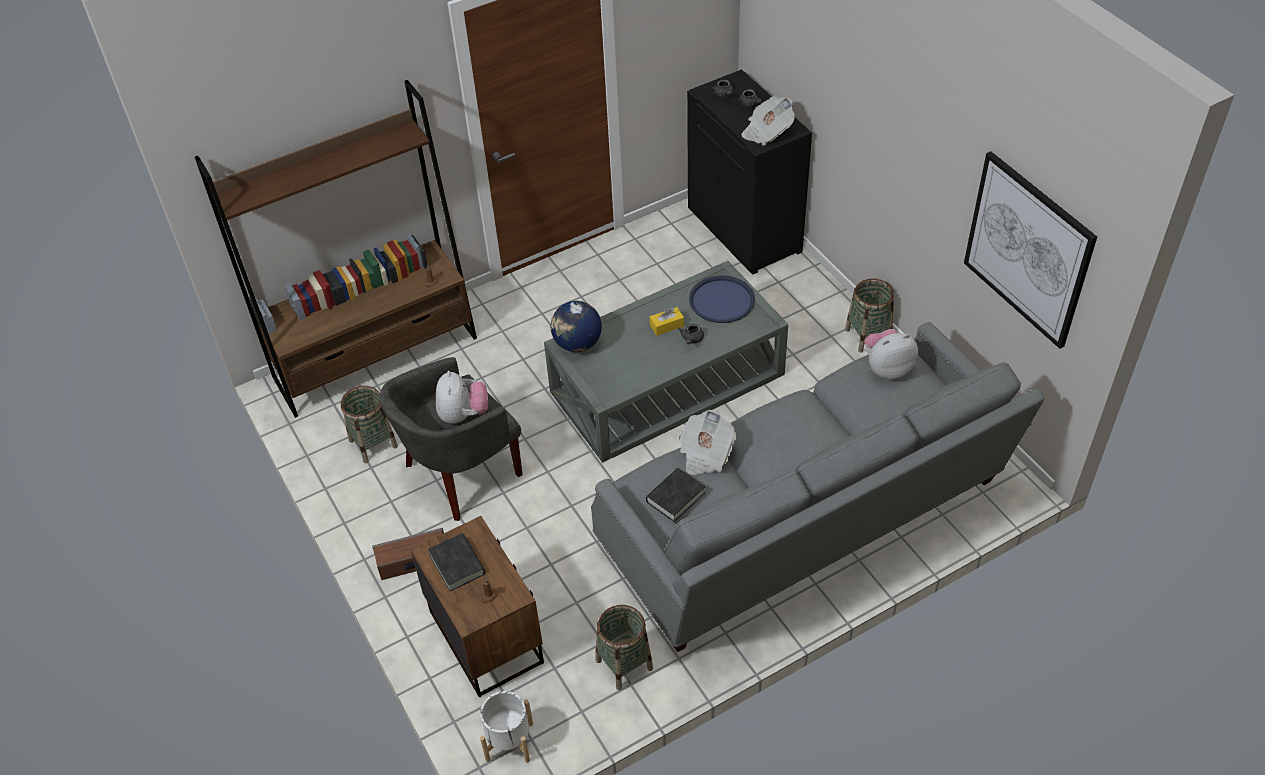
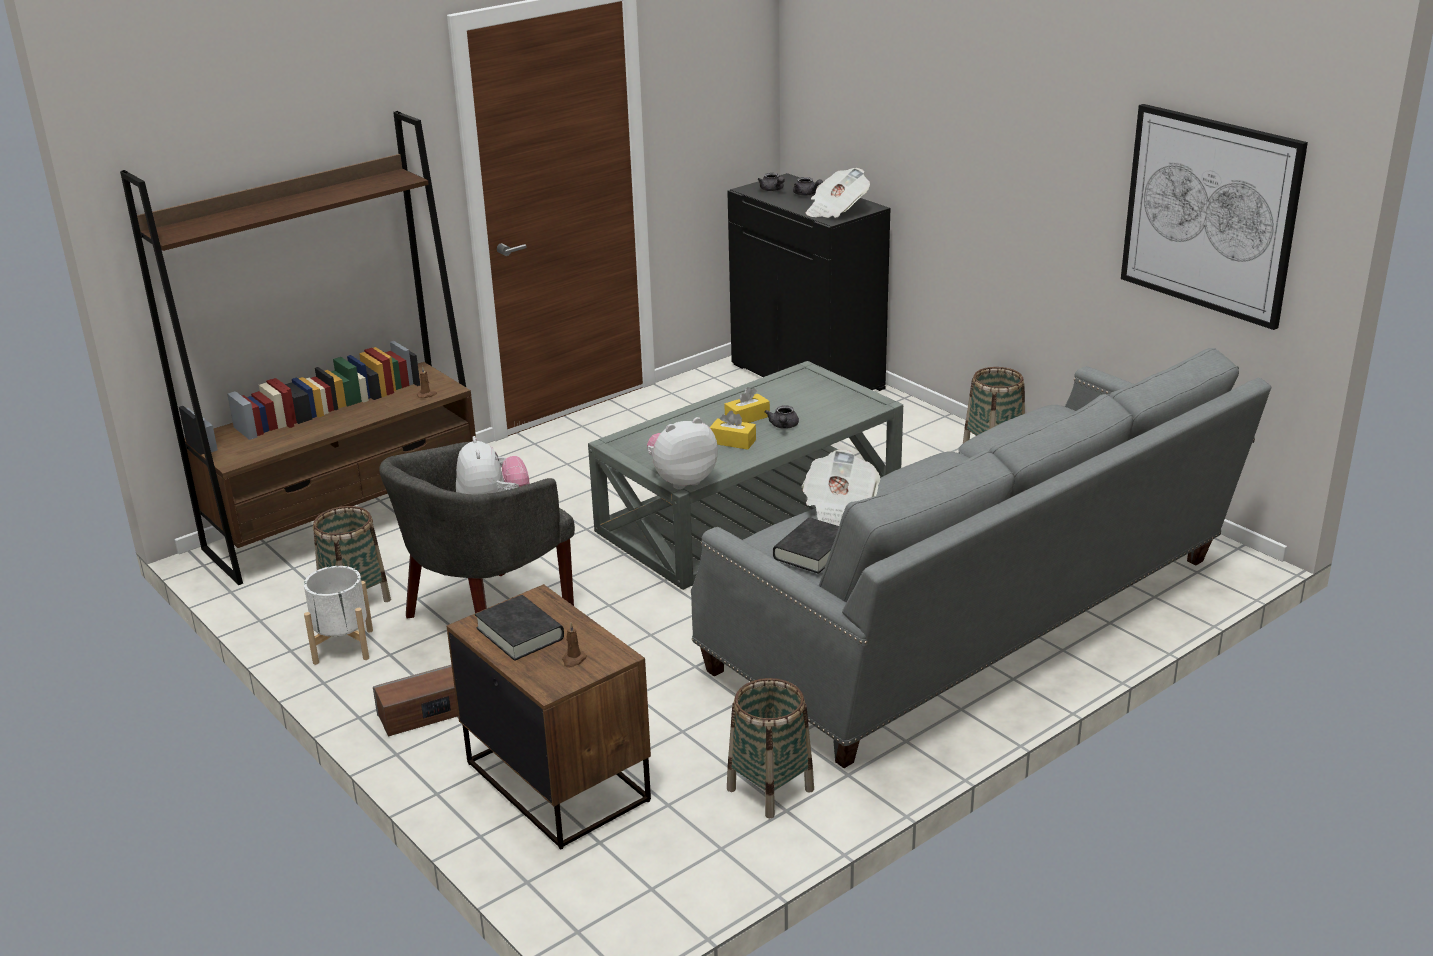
camera: 10 degrees left, 20 degrees down
white planter [480,691,533,763] -> white planter moved to [304,566,373,665]
globe [551,301,602,352] -> none
blue tray [689,275,755,323] -> none
plush toy [864,329,918,379] -> plush toy moved to [647,417,718,489]
none -> yellow tissue box [709,410,756,450]

